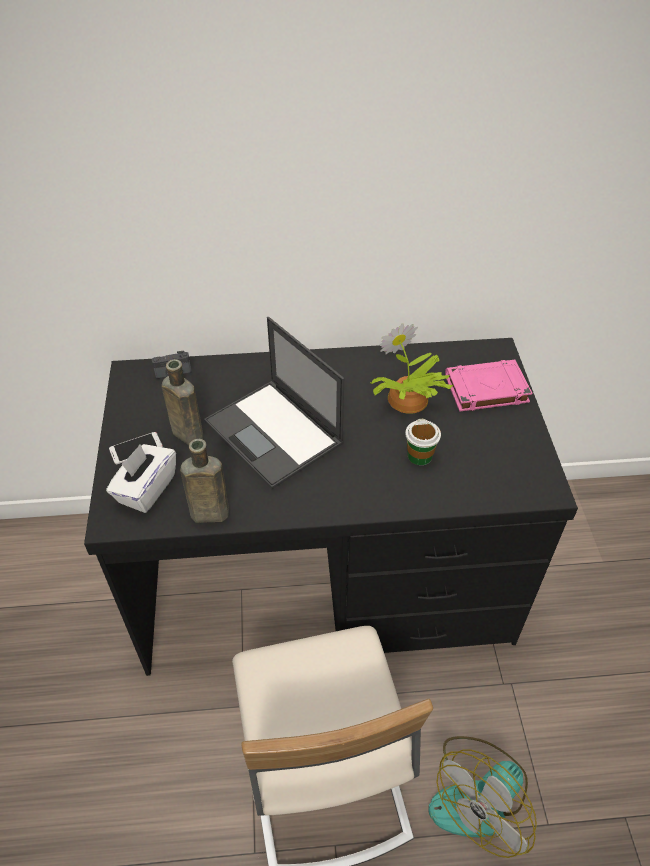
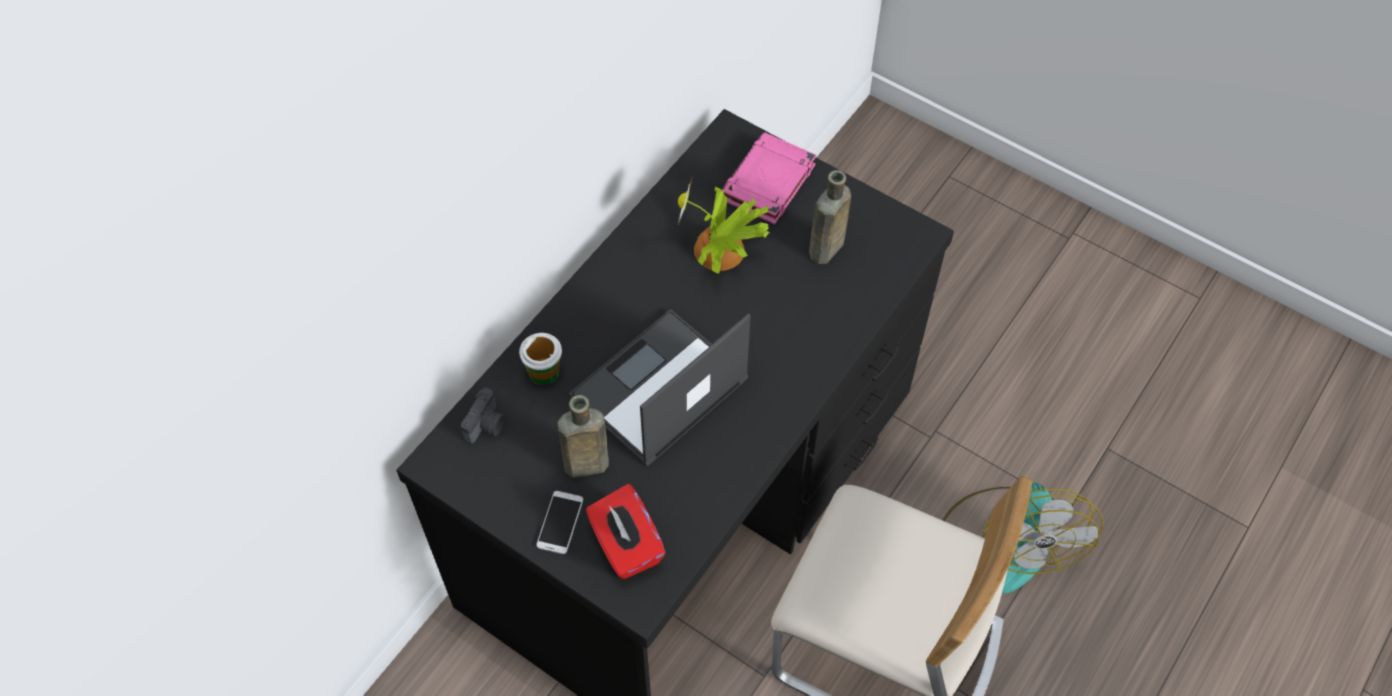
camera: 50 degrees left, 10 degrees up
white tissue box [106,444,176,513] -> red tissue box [586,484,666,579]
brown bottle [181,439,229,523] -> brown bottle moved to [809,170,851,264]
laptop [204,317,344,490] -> laptop turned 135 degrees clockwise [569,309,750,466]
cup [405,419,441,465] -> cup moved to [519,333,562,385]

